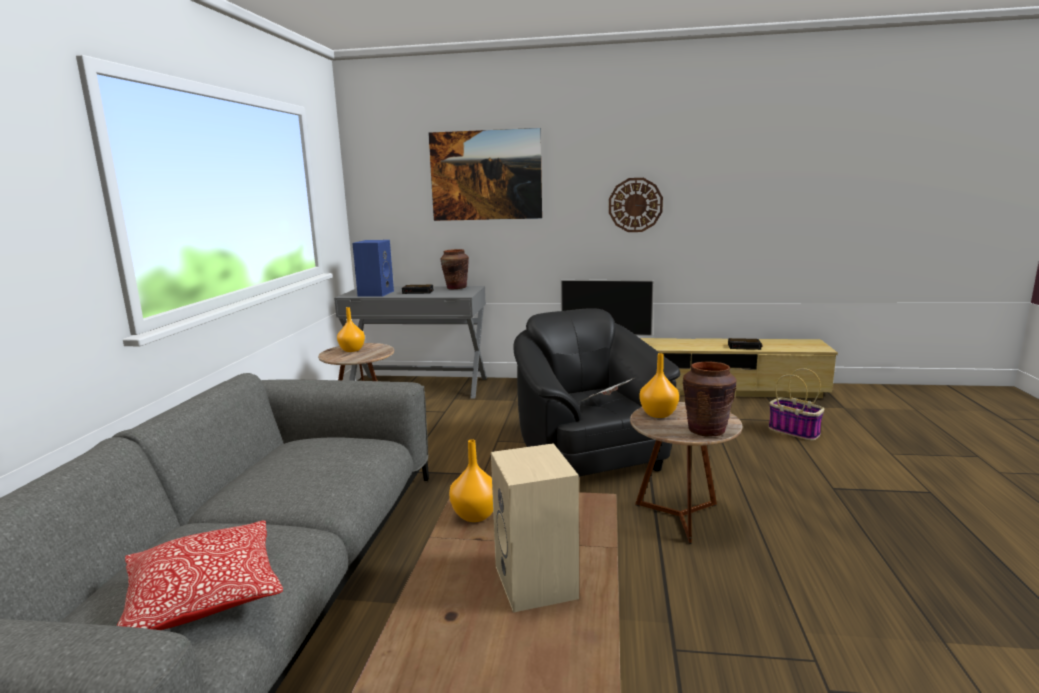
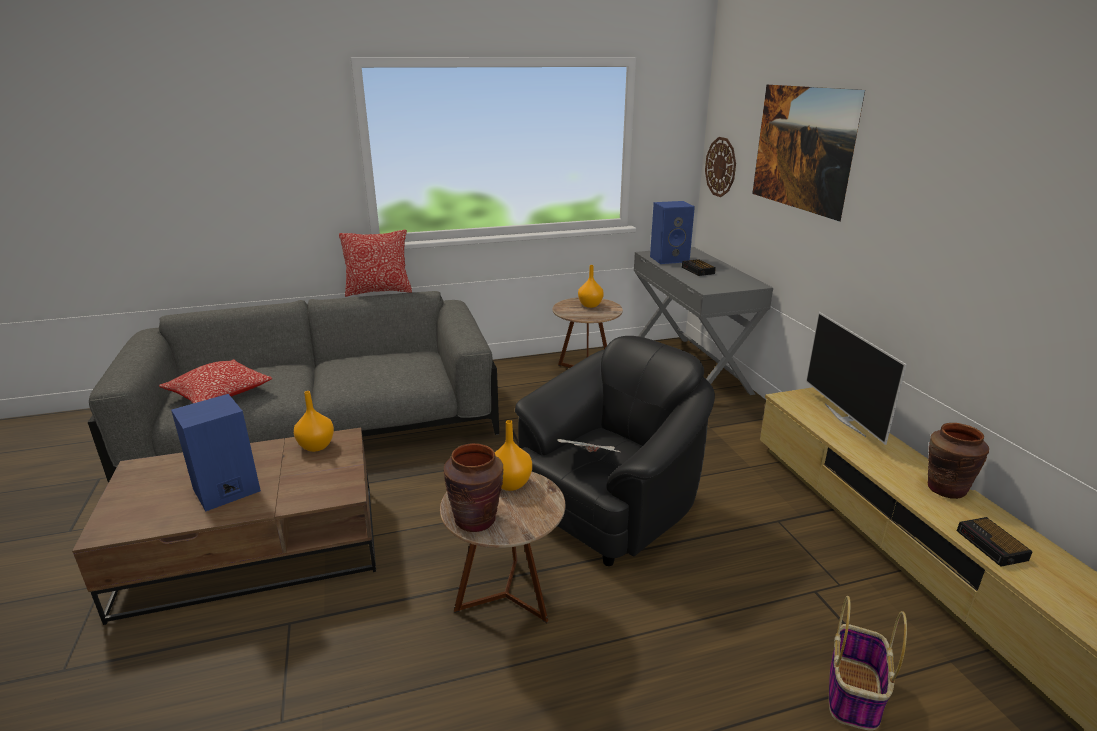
camera: 65 degrees right, 10 degrees up
brown vase [440,249,469,289] -> brown vase moved to [928,423,989,499]
beige speaker [491,443,579,613] -> blue speaker [171,394,261,511]
wall clock [609,178,663,232] -> wall clock moved to [705,137,736,197]
none -> pillow [339,230,412,297]

